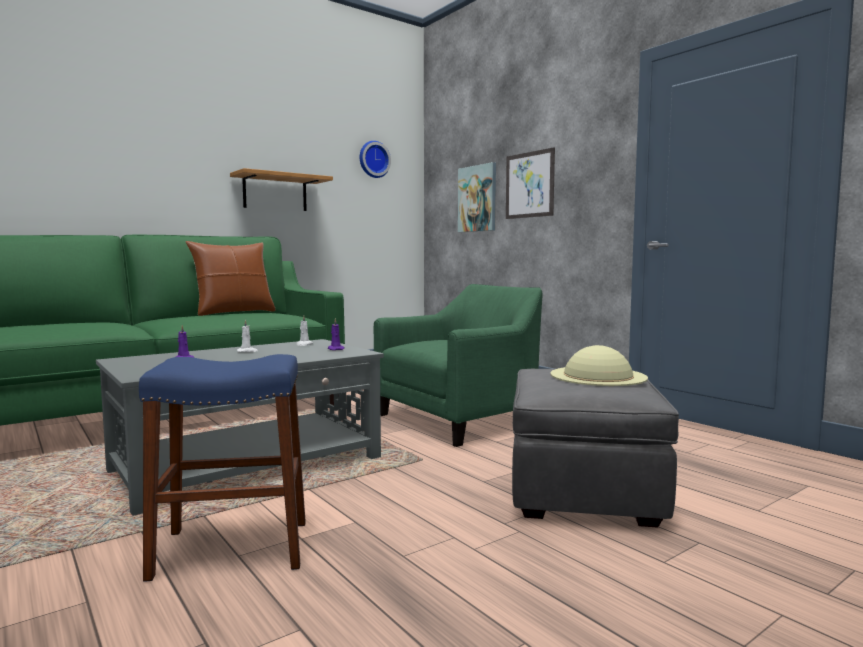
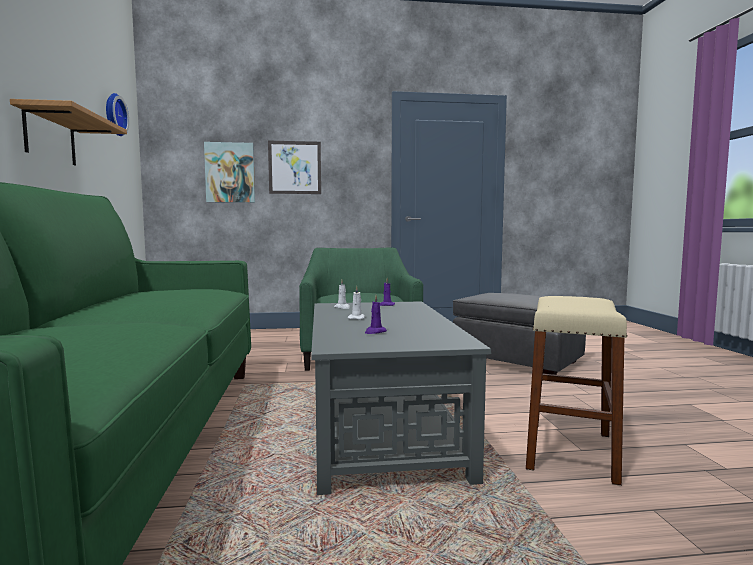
camera: 60 degrees left, 0 degrees up
blue stool [139,354,306,582] -> beige stool [526,296,627,486]
brown pillow [185,241,276,316] -> none
beige hat [550,345,648,386] -> none

